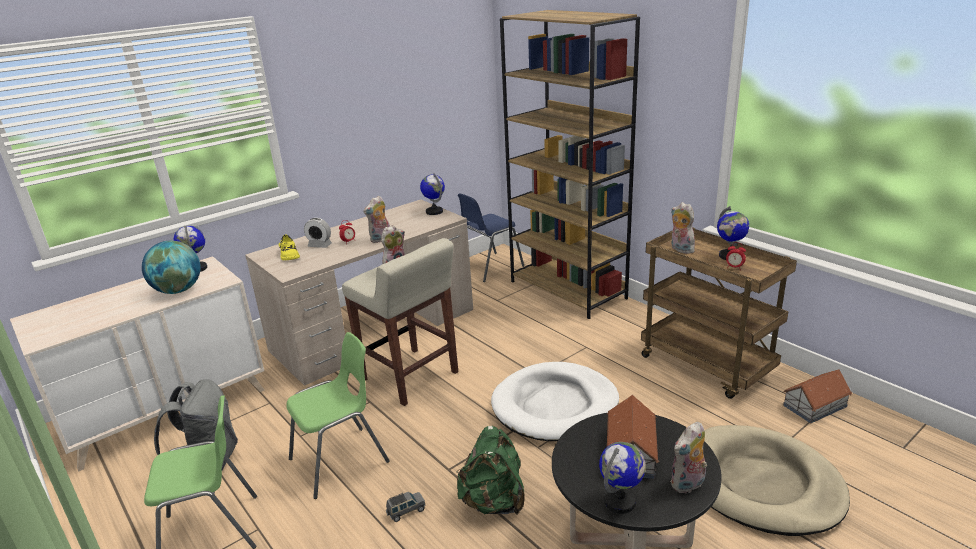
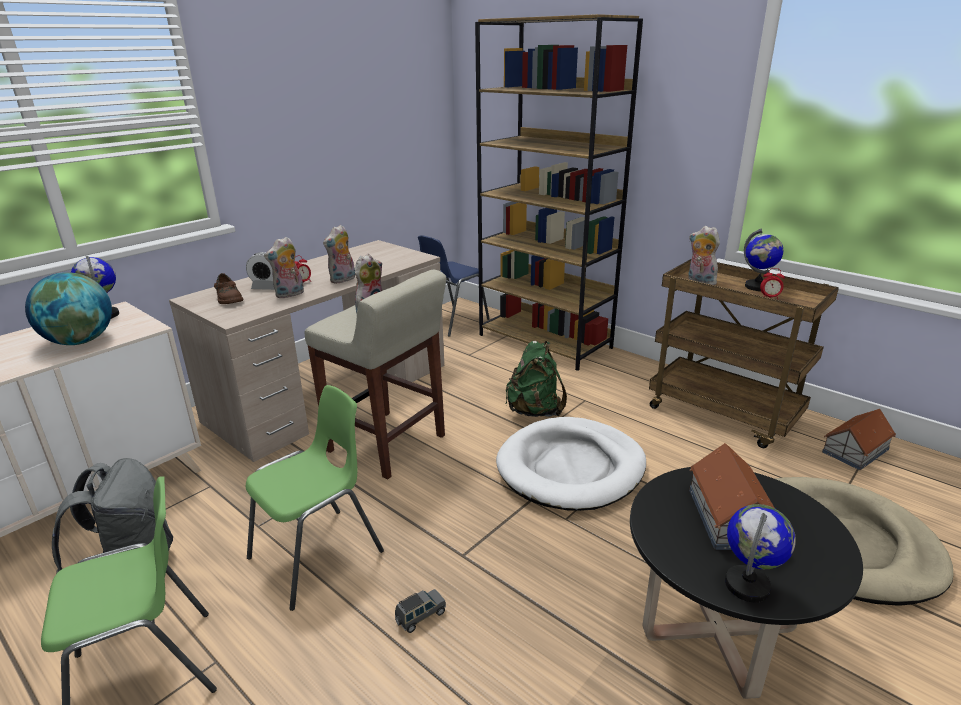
camera: 10 degrees left, 0 degrees up
yellow shoe [279,234,300,261] -> brown shoe [214,273,243,304]
globe [420,174,445,215] -> none
green backpack [457,426,525,515] -> green backpack moved to [505,341,567,417]
plush toy [670,422,707,493] -> plush toy moved to [264,237,304,299]

